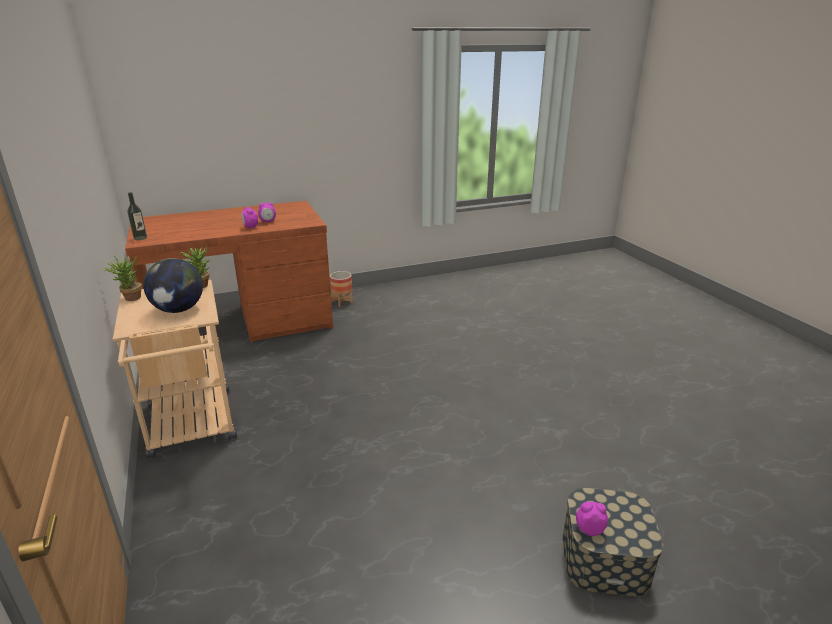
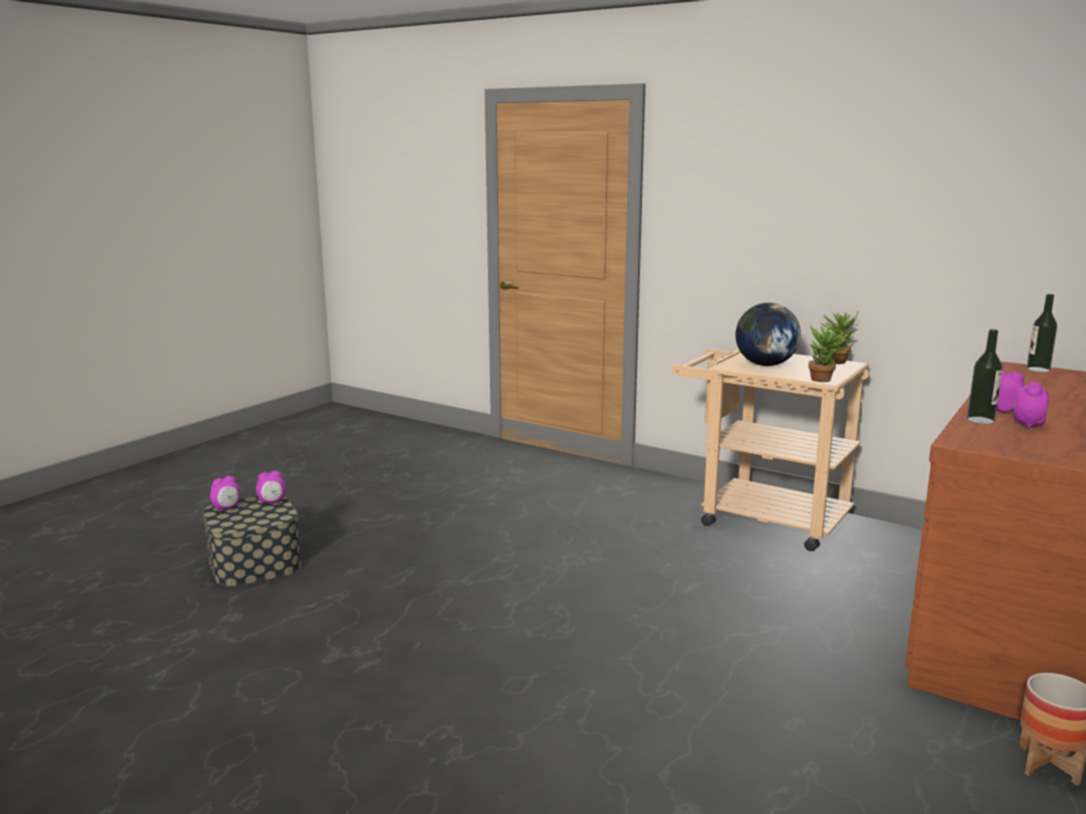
camera: 145 degrees right, 10 degrees down
none -> alarm clock [210,476,241,511]
none -> bottle [967,329,1003,424]

